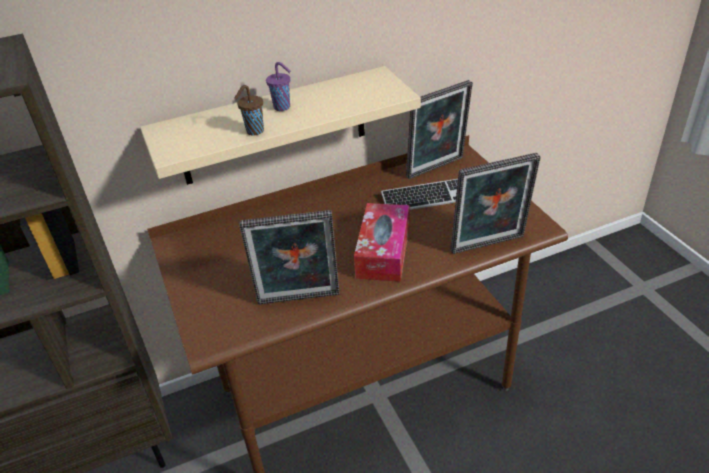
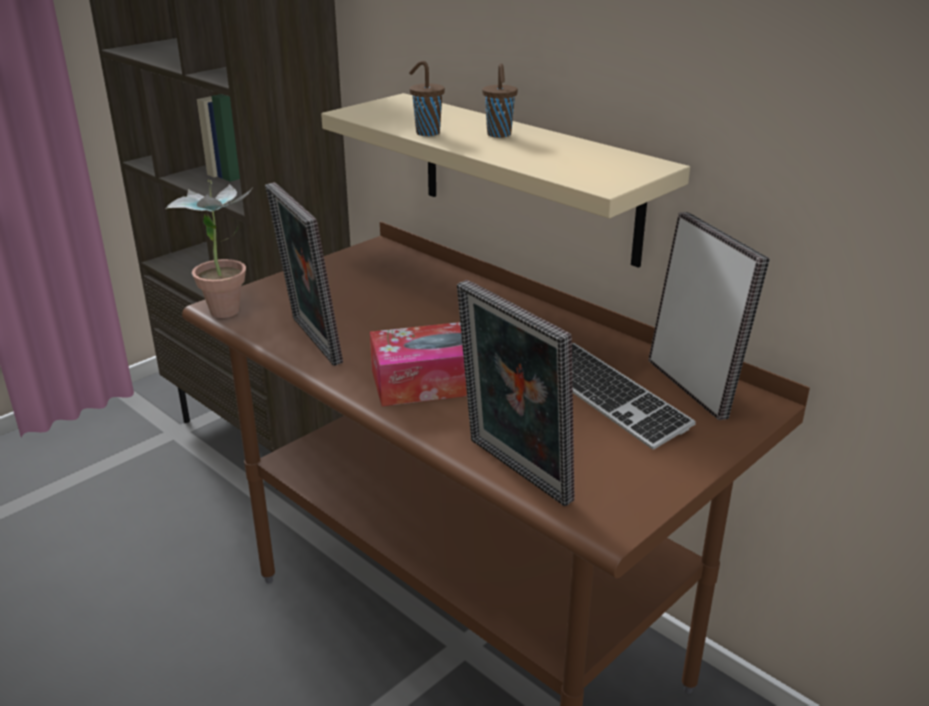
camera: 65 degrees right, 10 degrees down
purple cup [266,62,291,111] -> brown cup [482,63,518,138]
picture frame [406,80,473,179] -> picture frame turned 150 degrees counterclockwise [648,212,770,420]
none -> potted plant [166,179,252,318]

